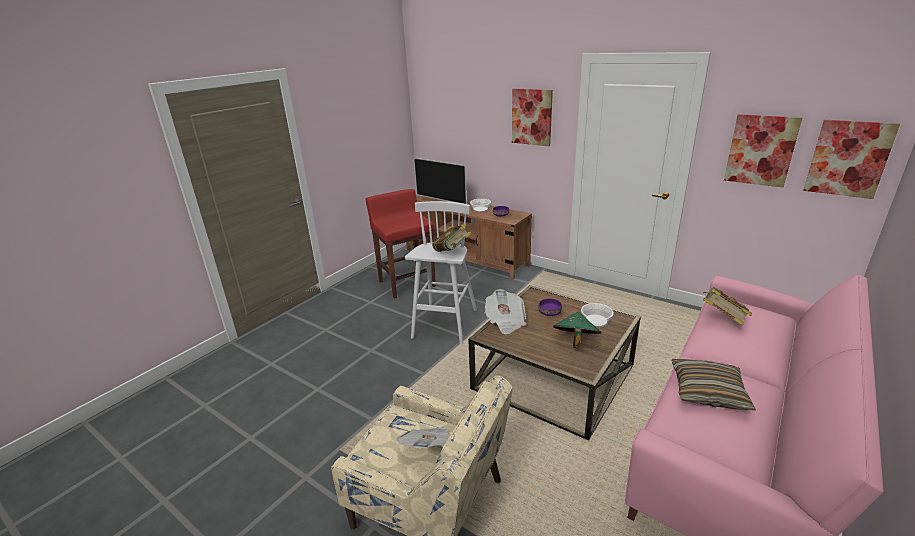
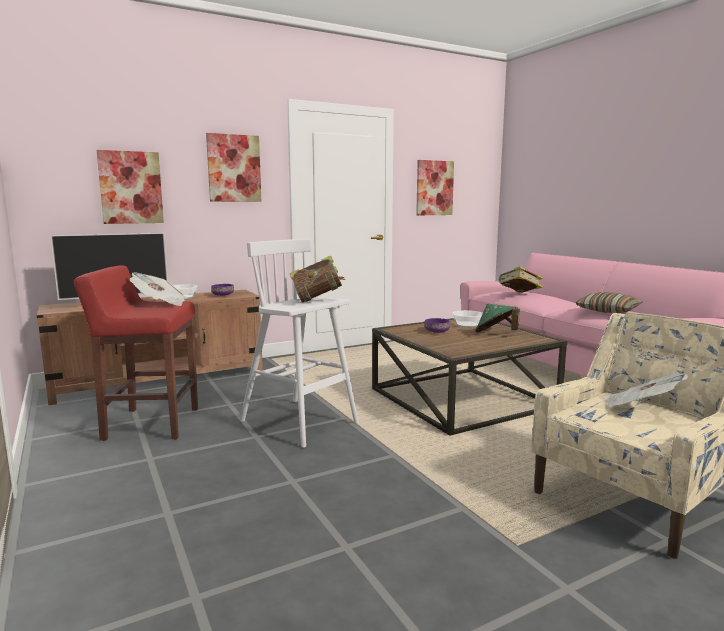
camera: 65 degrees left, 15 degrees down
newspaper [485,289,526,334] -> newspaper moved to [130,273,187,306]
picture [803,120,900,199] -> picture moved to [97,150,164,224]

